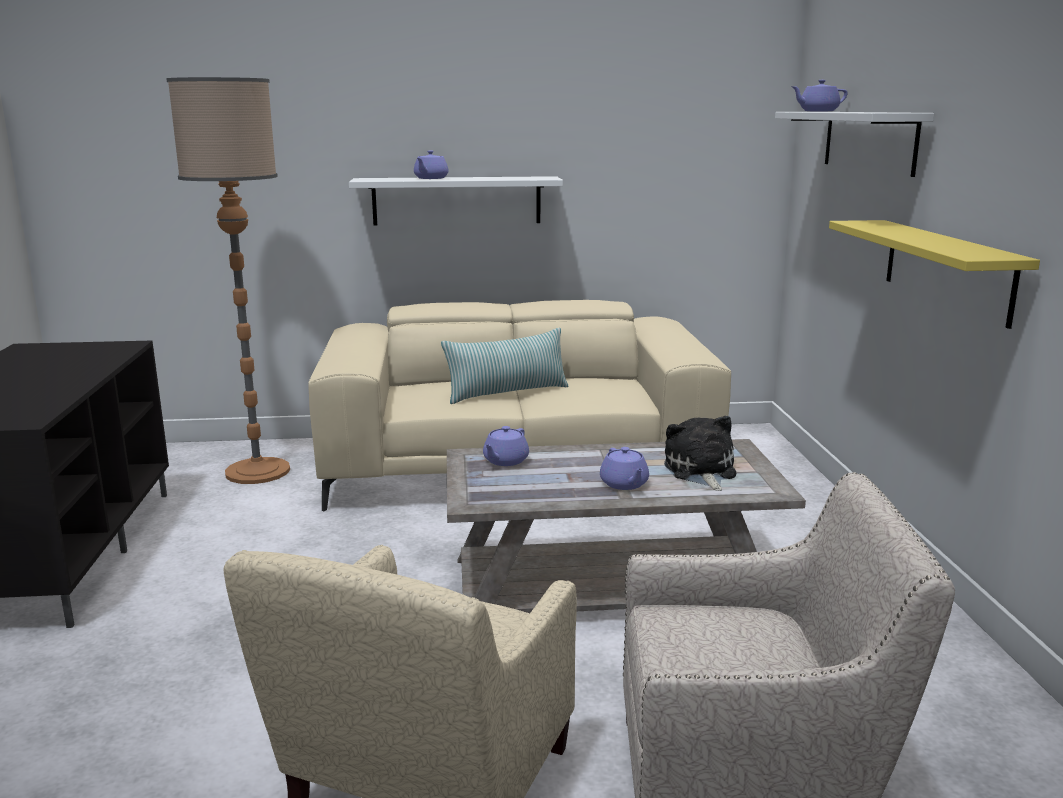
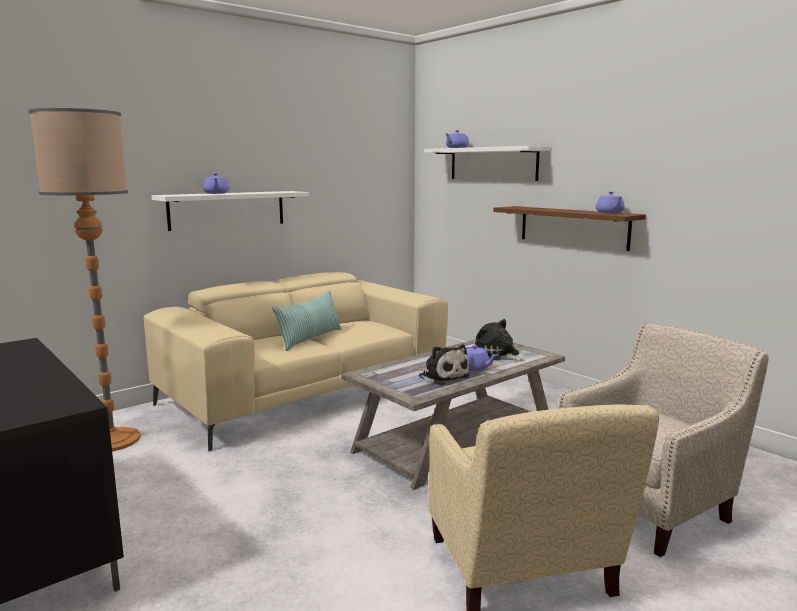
camera: 35 degrees left, 5 degrees down
purple teapot [483,426,529,466] -> purple teapot moved to [596,191,625,214]
yellow shelf [829,220,1040,329] -> brown shelf [493,206,646,251]
none -> plush toy [418,344,470,385]

